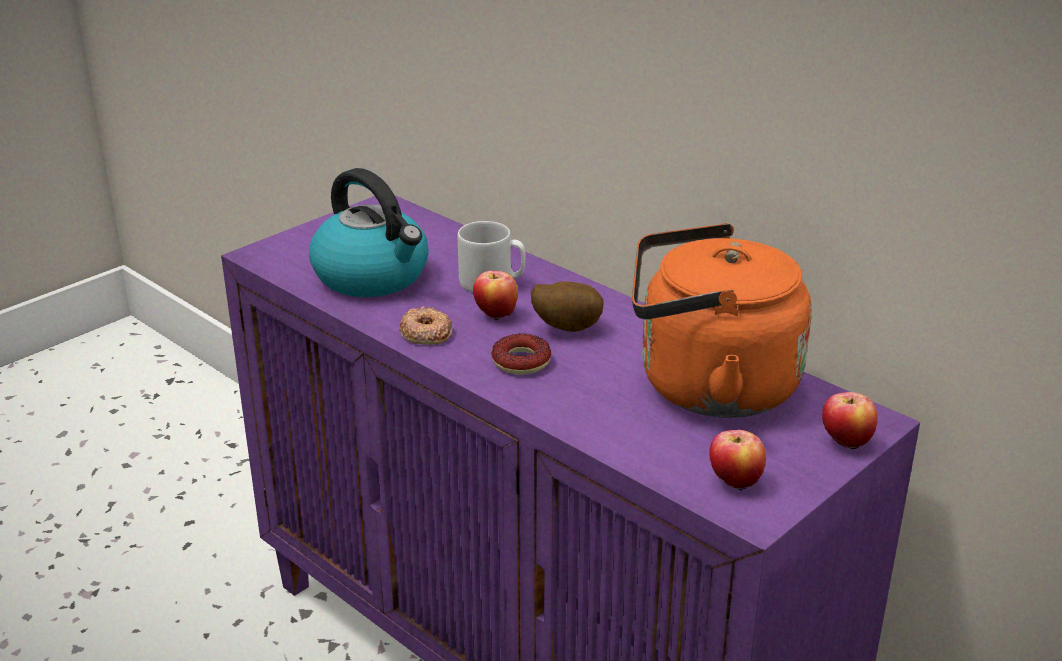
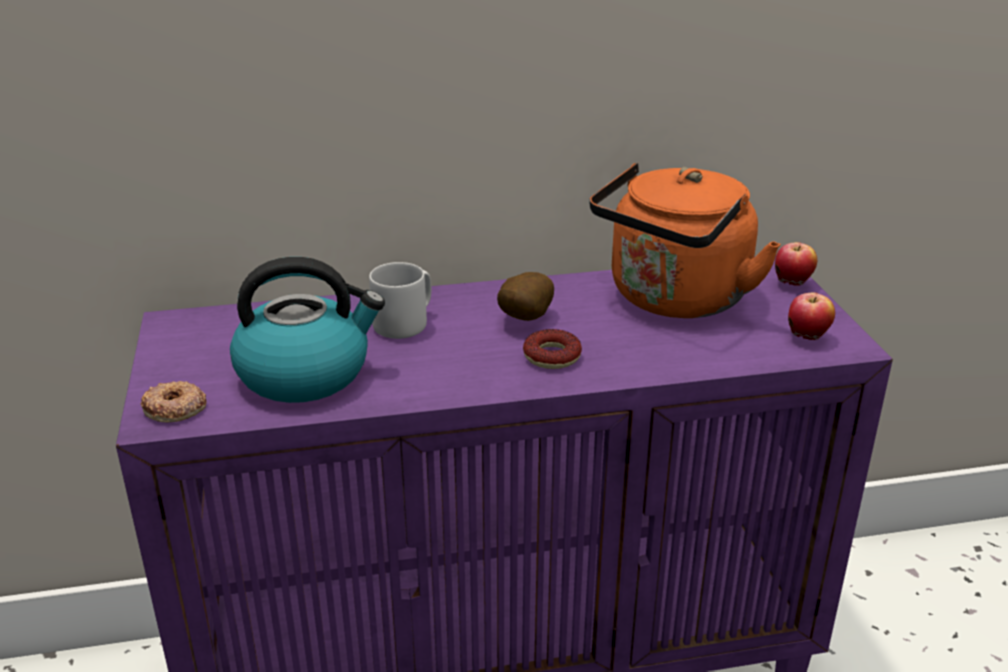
camera: 55 degrees left, 0 degrees up
donut [399,307,452,345] -> donut moved to [140,381,206,422]
apple [473,271,518,320] -> none

